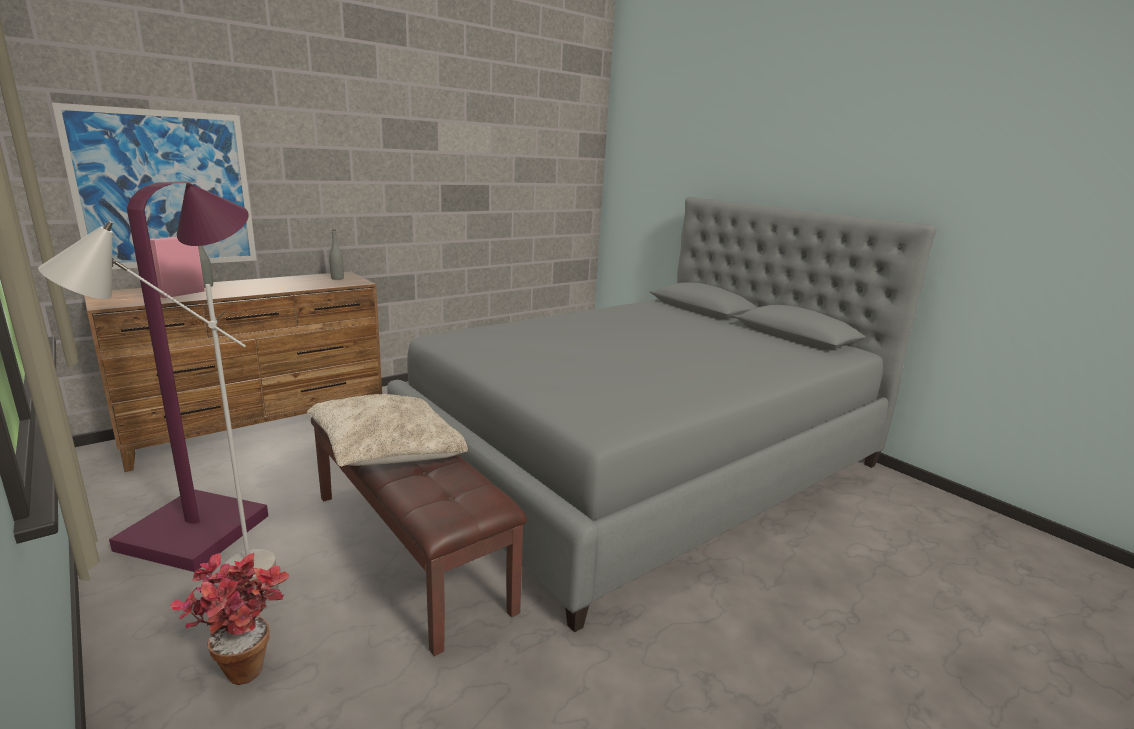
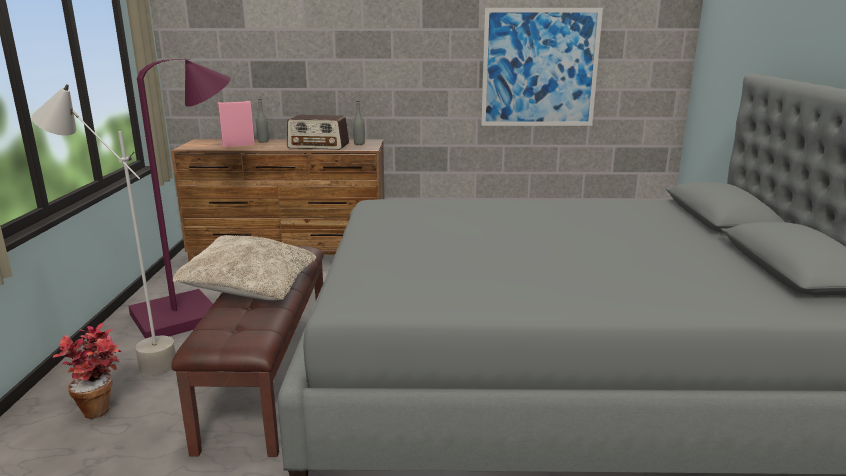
camera: 40 degrees right, 0 degrees up
picture [52,103,257,269] -> picture moved to [481,8,603,126]
none -> radio [287,115,349,150]

